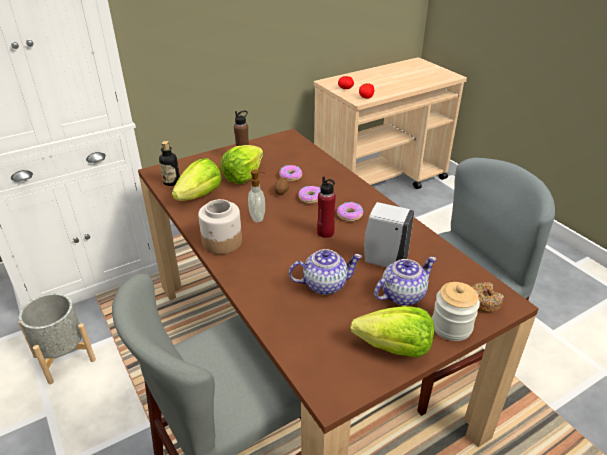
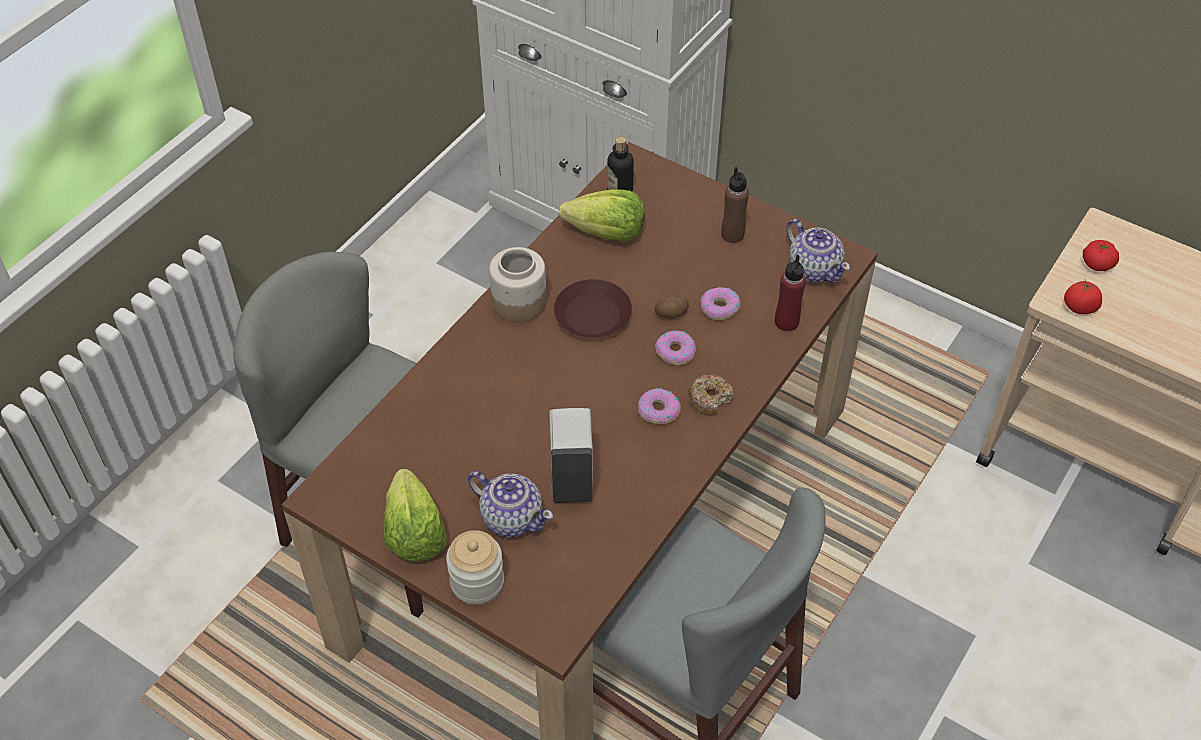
camera: 65 degrees right, 15 degrees up
grey planter [18,293,96,384] -> none
lettuce [221,145,263,184] -> none
soap dispenser [248,169,266,222] -> brown plate [554,279,632,338]
teapot [289,249,363,295] -> teapot moved to [786,219,850,283]
red bottle [317,176,336,238] -> red bottle moved to [775,255,806,331]
donut [471,282,504,312] -> donut moved to [688,375,734,416]

